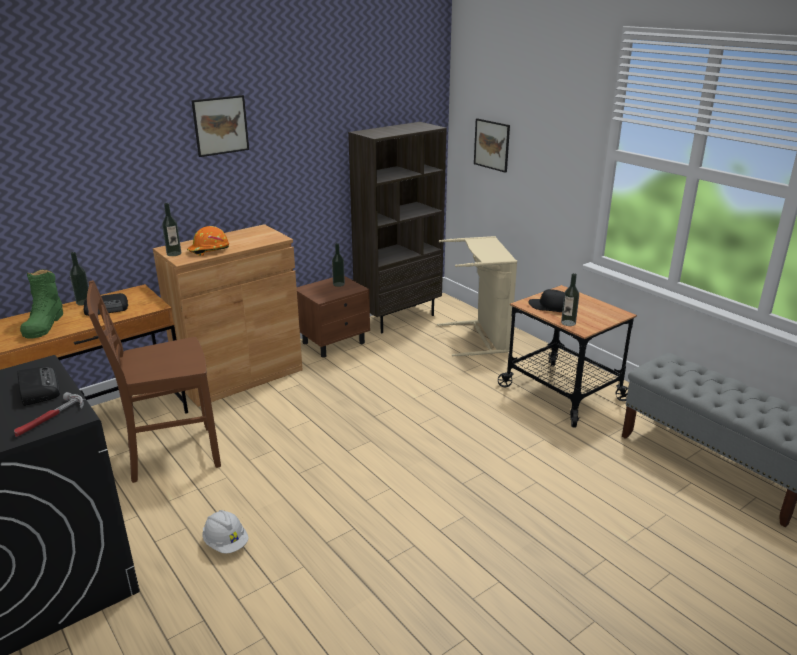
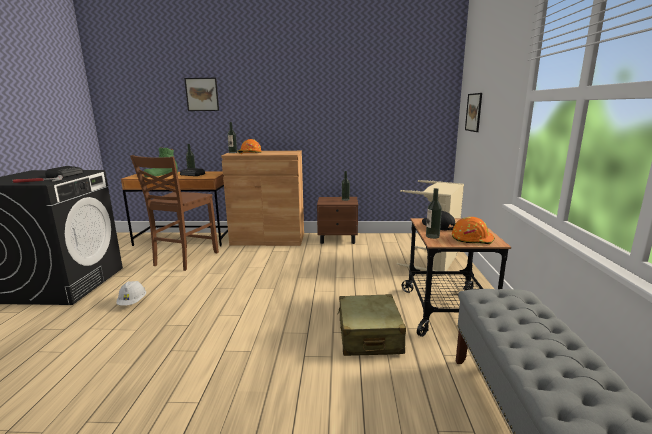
camera: 40 degrees right, 10 degrees down
brown chair [87,280,221,483] -> brown chair turned 90 degrees counterclockwise [130,155,219,271]
picture [191,95,249,157] -> picture moved to [184,78,219,111]
brown bookcase [348,122,446,333] -> none
none -> beige suitcase [338,294,406,356]
none -> orange hard hat [452,217,495,244]

